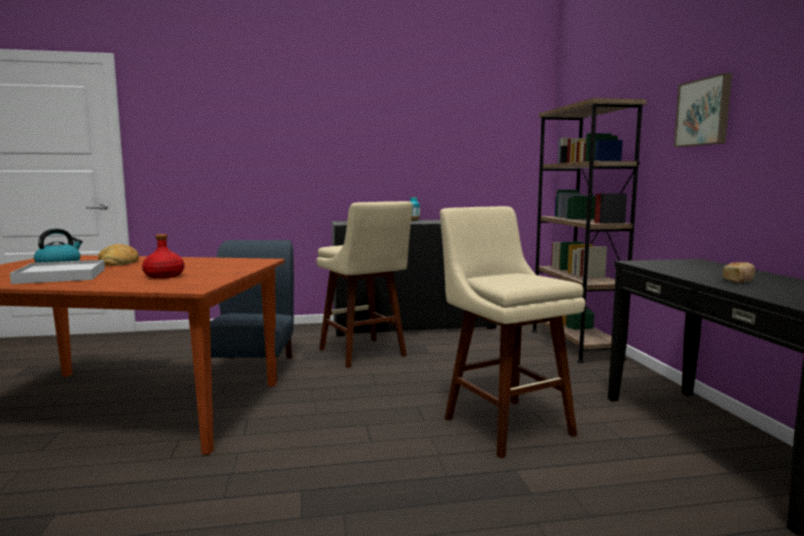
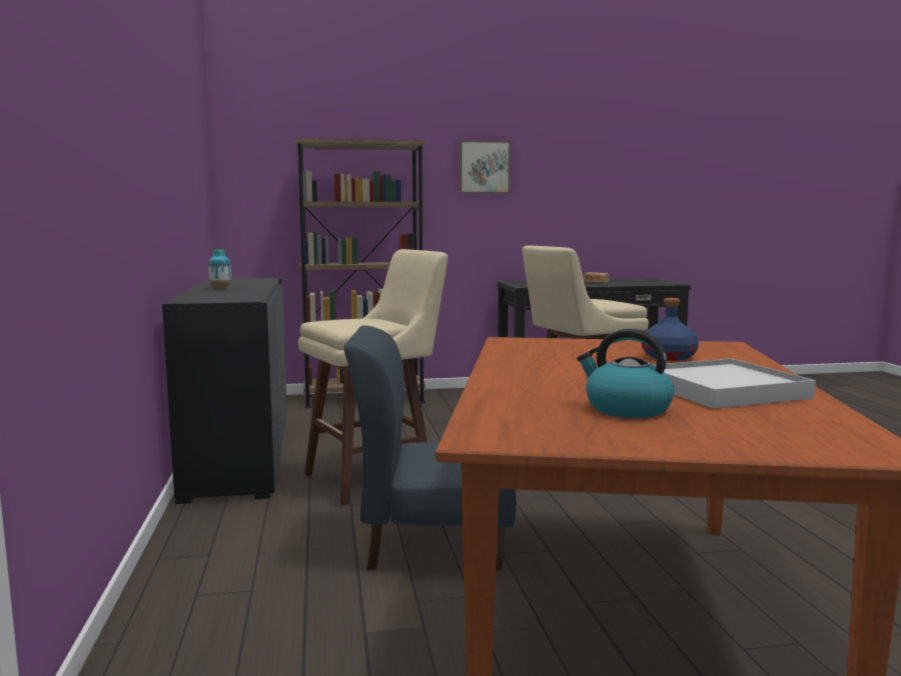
camera: 90 degrees left, 0 degrees up
bread [98,244,139,266] -> none
red bottle [142,234,185,278] -> blue bottle [642,298,699,360]

